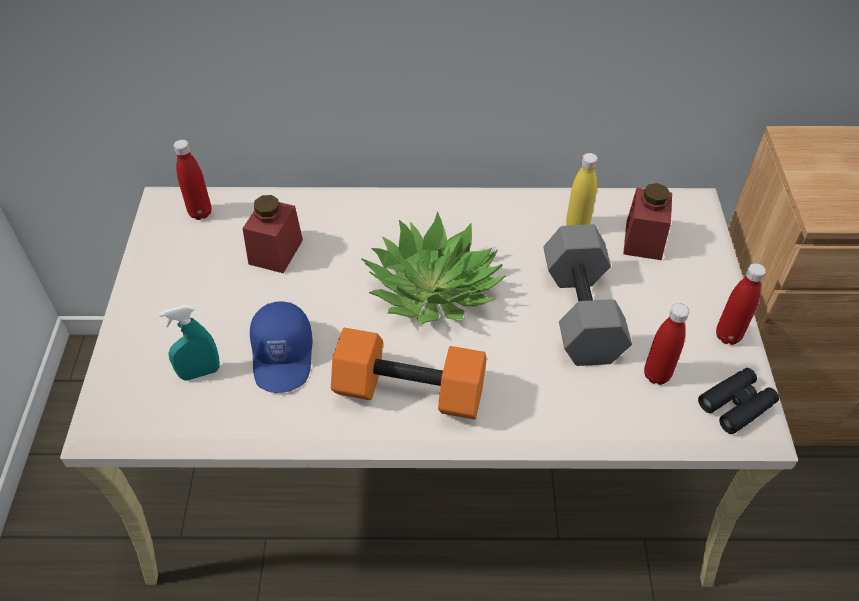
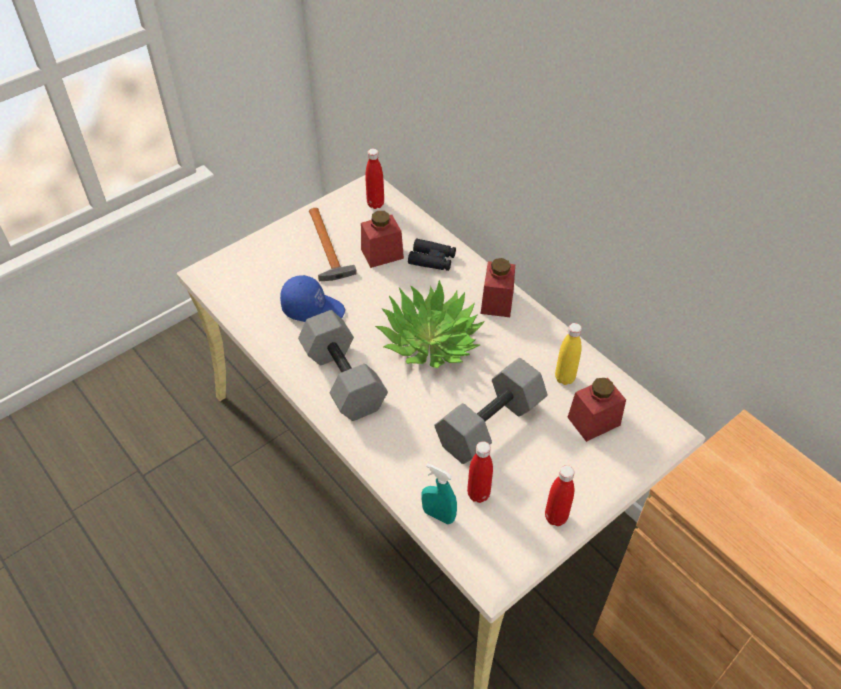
camera: 50 degrees right, 0 degrees up
turquoise spray bottle [159,305,220,380] -> turquoise spray bottle moved to [421,463,457,524]
blue cap [250,301,313,393] -> blue cap turned 120 degrees counterclockwise [280,275,345,322]
orange dumbbell [331,328,487,420] -> grey dumbbell [298,310,388,421]
black binoculars [698,368,779,434] -> black binoculars moved to [408,238,456,271]
none -> hammer [309,208,357,281]
none -> red jar [481,258,515,317]

